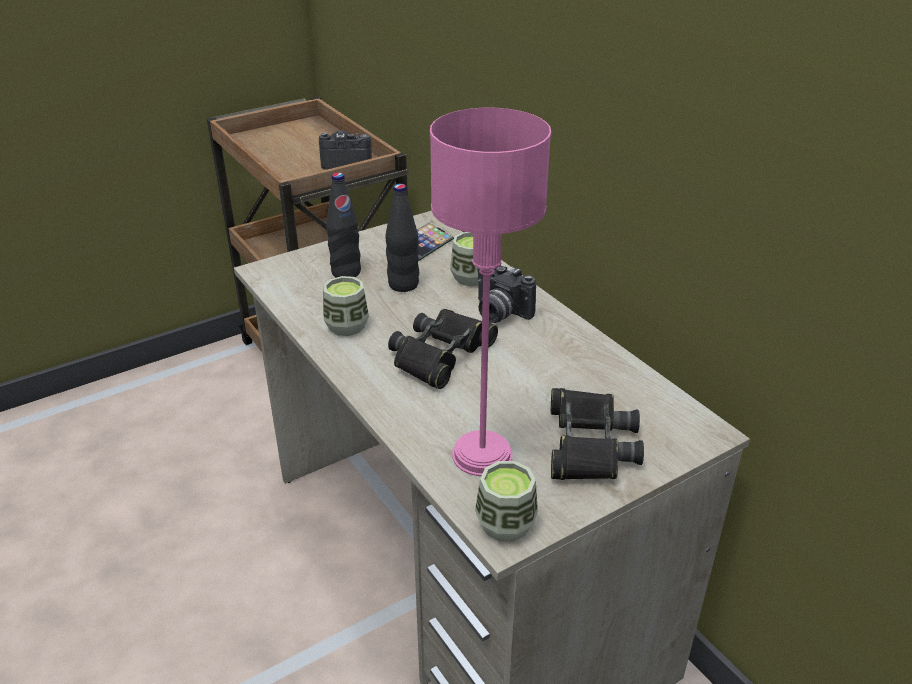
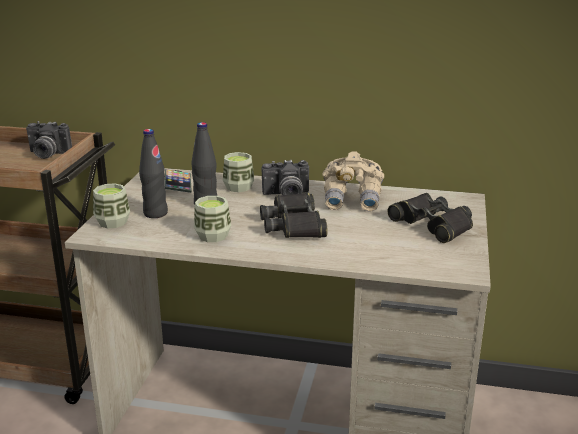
camera: 45 degrees left, 10 degrees down
camera [319,130,372,170] -> camera turned 120 degrees counterclockwise [26,121,72,159]
pink table lamp [430,108,551,476] -> none
cup [475,461,538,542] -> cup moved to [93,183,130,228]
none -> beige binoculars [322,151,384,211]

